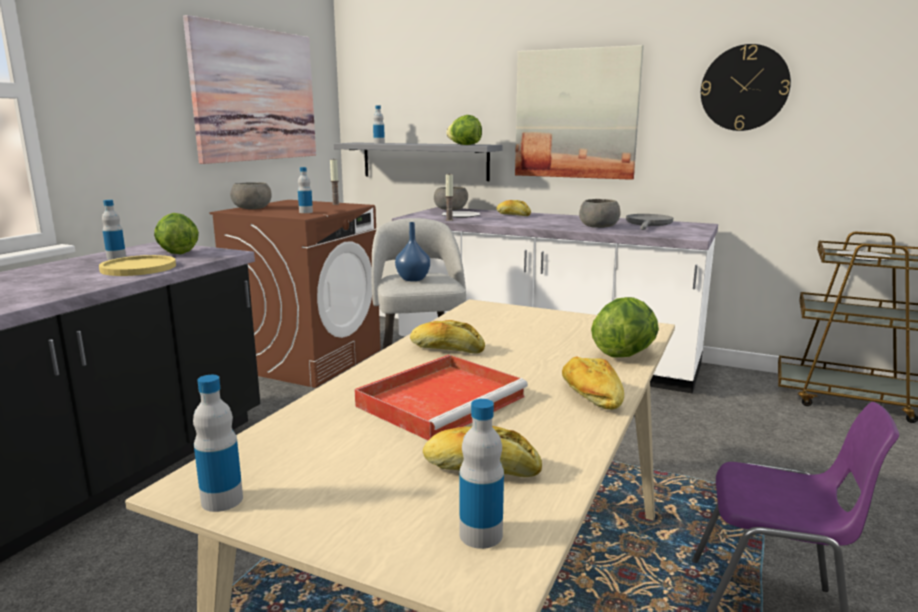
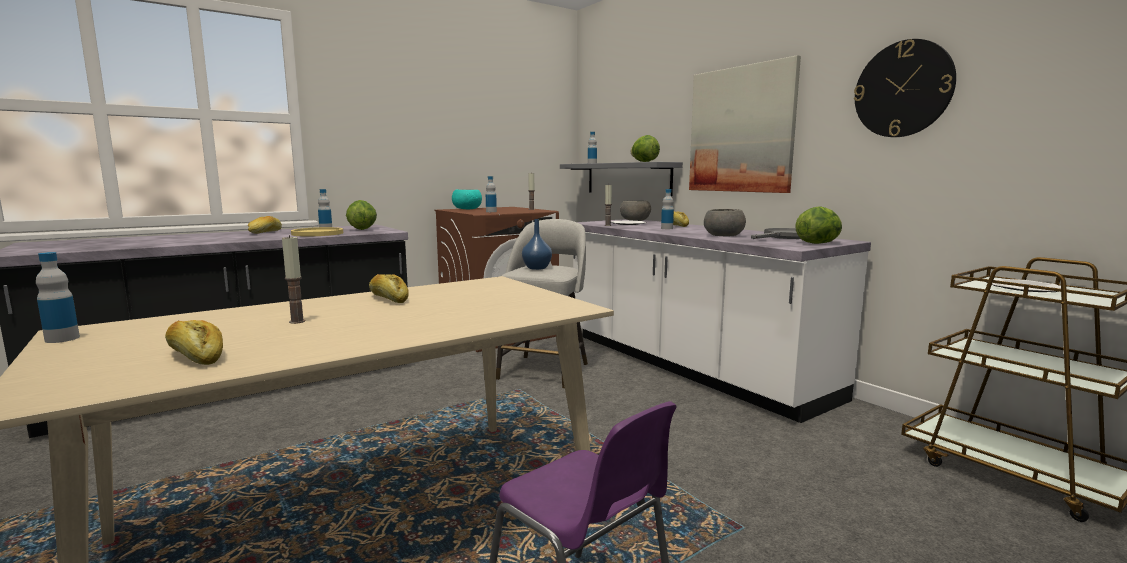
camera: 30 degrees right, 5 degrees down
picture [183,15,316,164] -> none
grey bowl [230,182,272,209] -> turquoise bowl [452,189,482,209]
red tray [355,355,528,440] -> candle [282,235,305,324]
bottle [459,399,504,549] -> bottle moved to [661,189,674,229]
bread [562,356,624,410] -> bread moved to [248,216,282,234]
lettuce [591,297,659,357] -> lettuce moved to [795,206,842,244]

